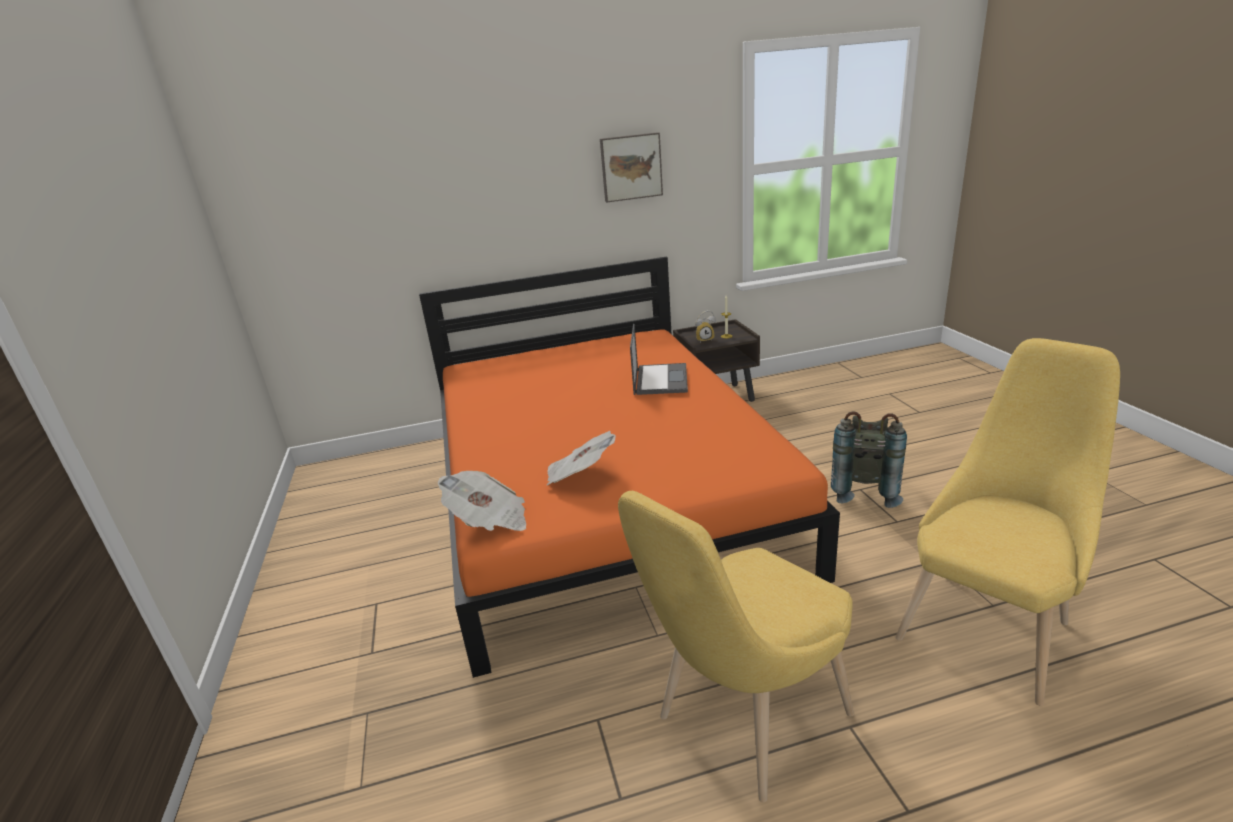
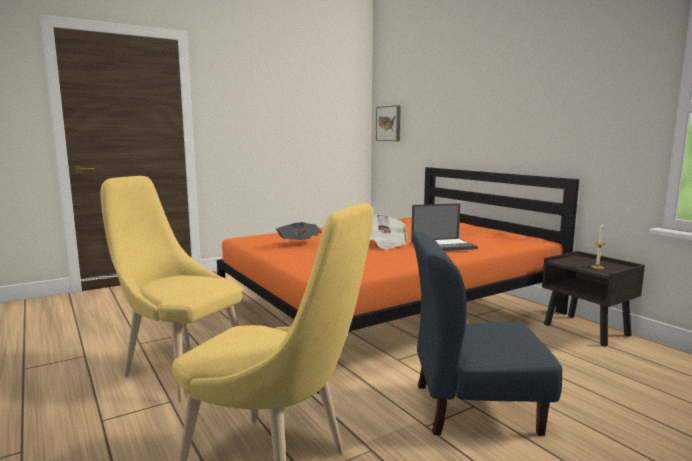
camera: 70 degrees right, 15 degrees down
newspaper [438,471,526,531] -> newspaper moved to [370,214,407,250]
picture [600,132,663,202] -> picture moved to [376,105,401,141]
alarm clock [695,310,716,343] -> none
grey backpack [831,411,907,508] -> blue chair [412,232,562,436]

